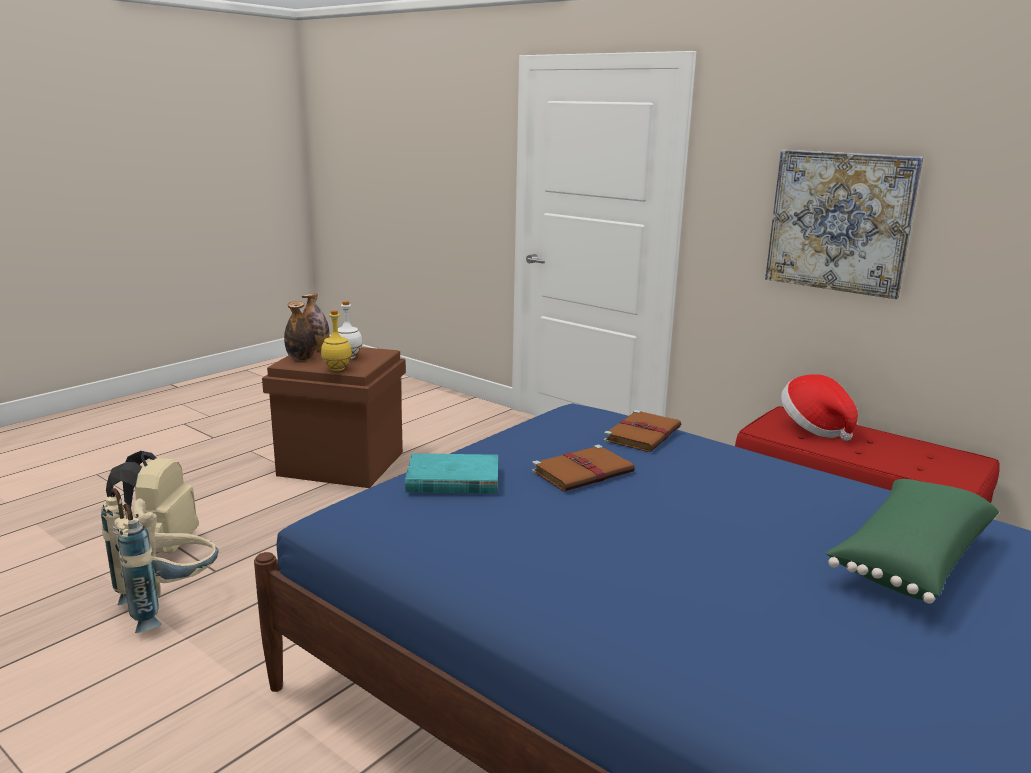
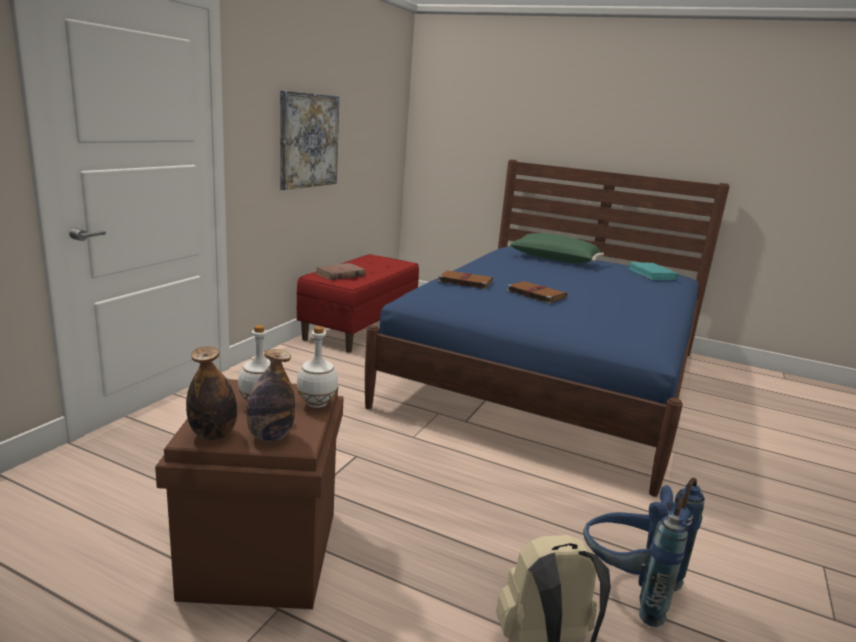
camera: 105 degrees left, 0 degrees up
beige backpack [101,488,218,633] -> blue backpack [583,478,705,627]
yellow bottle [321,310,352,371] -> white bottle [296,326,338,408]
turquoise book [405,453,498,494] -> turquoise book moved to [628,262,679,280]
hat [781,375,858,441] -> brown book [315,263,366,280]

